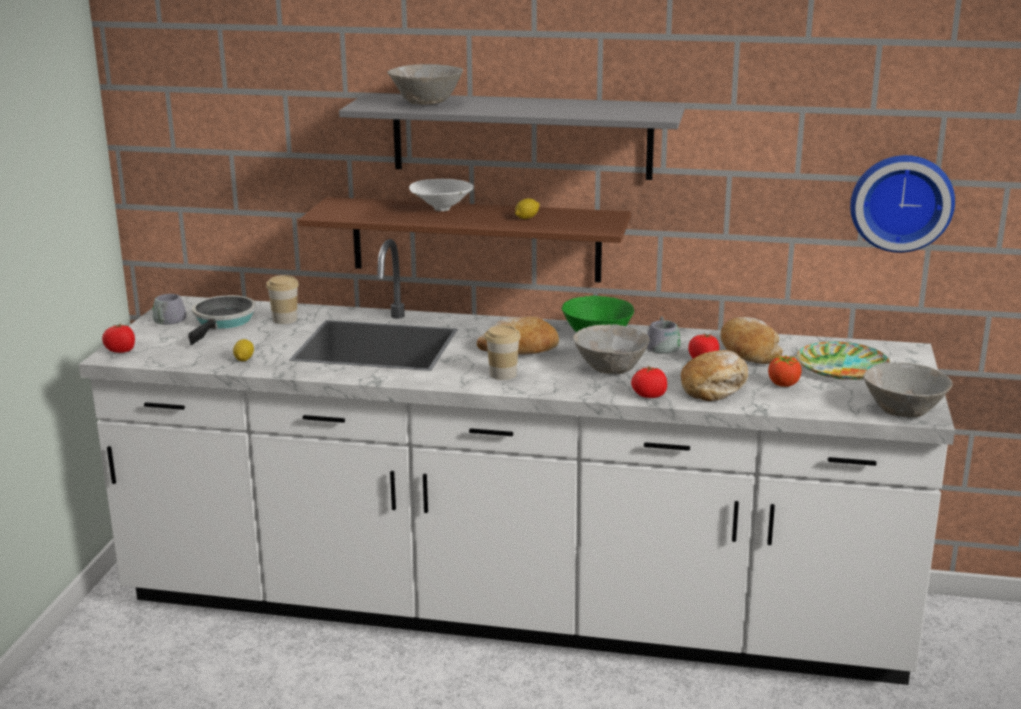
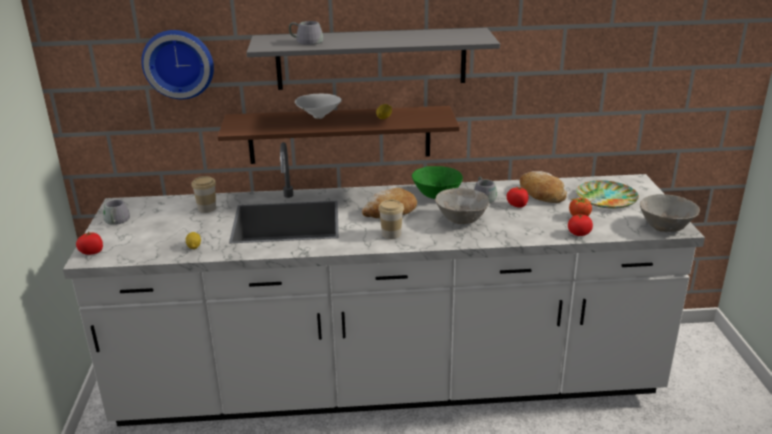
camera: 15 degrees left, 5 degrees up
frying pan [188,295,256,345] -> none
grey bowl [387,64,463,105] -> grey mug [289,21,323,45]
tomato [631,366,667,398] -> tomato moved to [568,213,593,236]
bread [681,350,748,401] -> none
wall clock [850,155,955,253] -> wall clock moved to [141,30,214,99]

